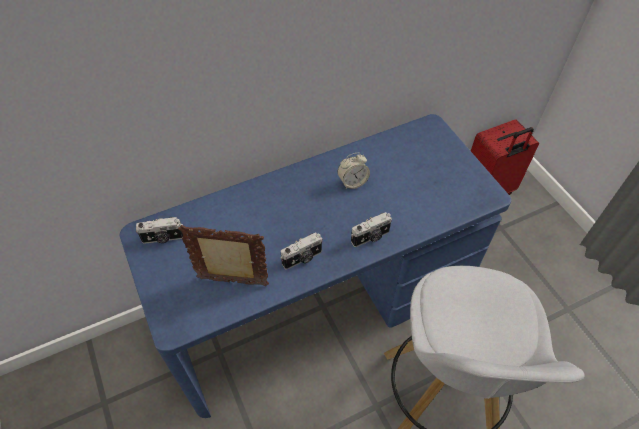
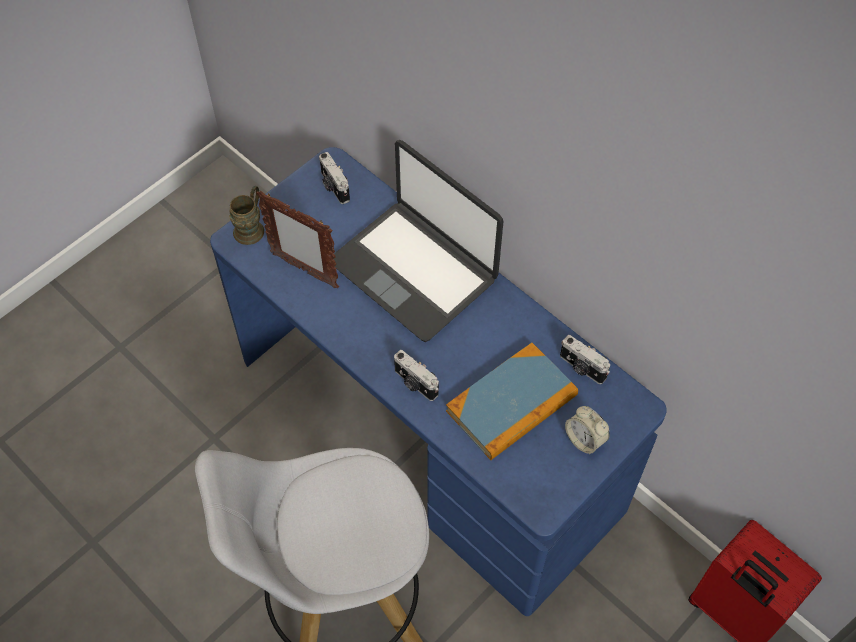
camera: 70 degrees right, 5 degrees up
picture frame [178,225,269,286] -> picture frame turned 135 degrees clockwise [256,191,339,288]
camera [280,233,323,270] -> camera moved to [560,335,610,384]
alarm clock [337,153,370,189] -> alarm clock moved to [565,406,610,454]
none -> brown mug [229,186,264,245]
none -> laptop [334,140,504,342]
none -> book [446,343,578,460]

